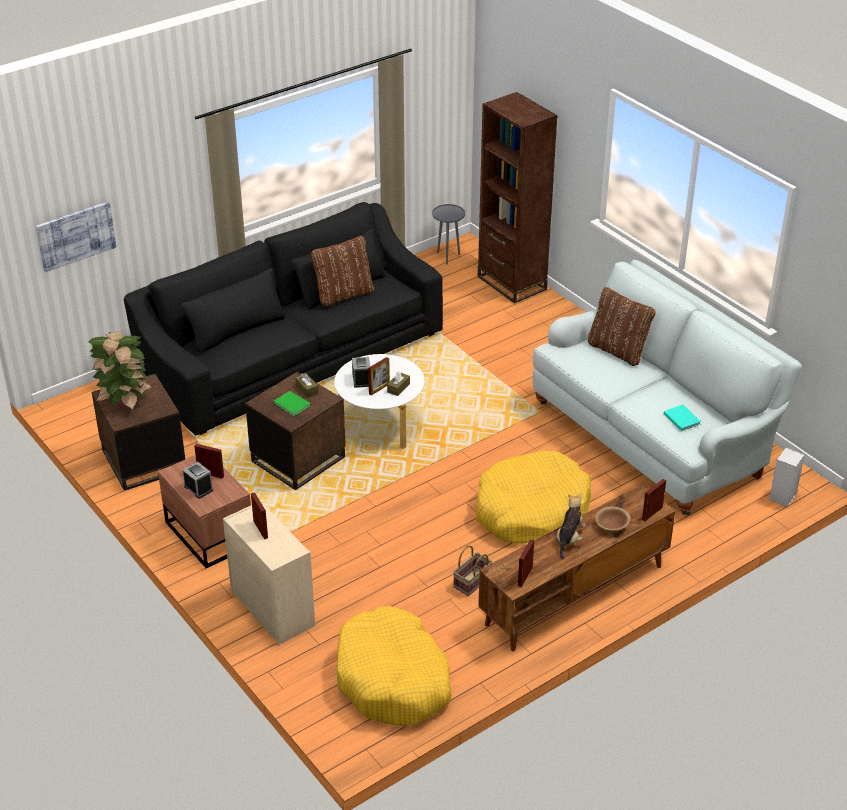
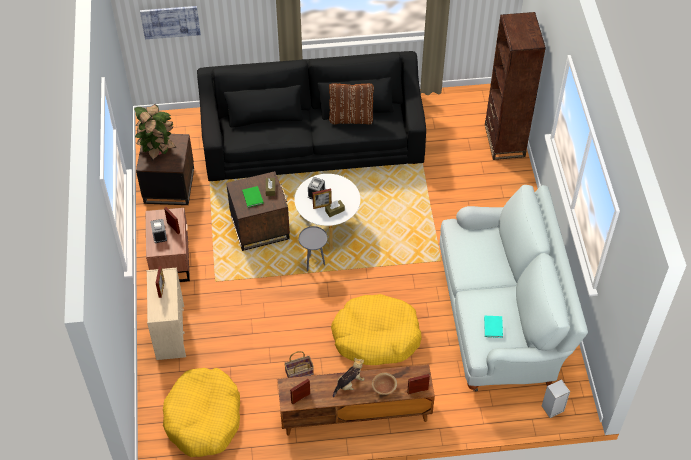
camera: 30 degrees right, 15 degrees up
grey side table [432,204,465,264] -> grey side table moved to [299,226,328,272]
brown pillow [588,287,656,366] -> none

